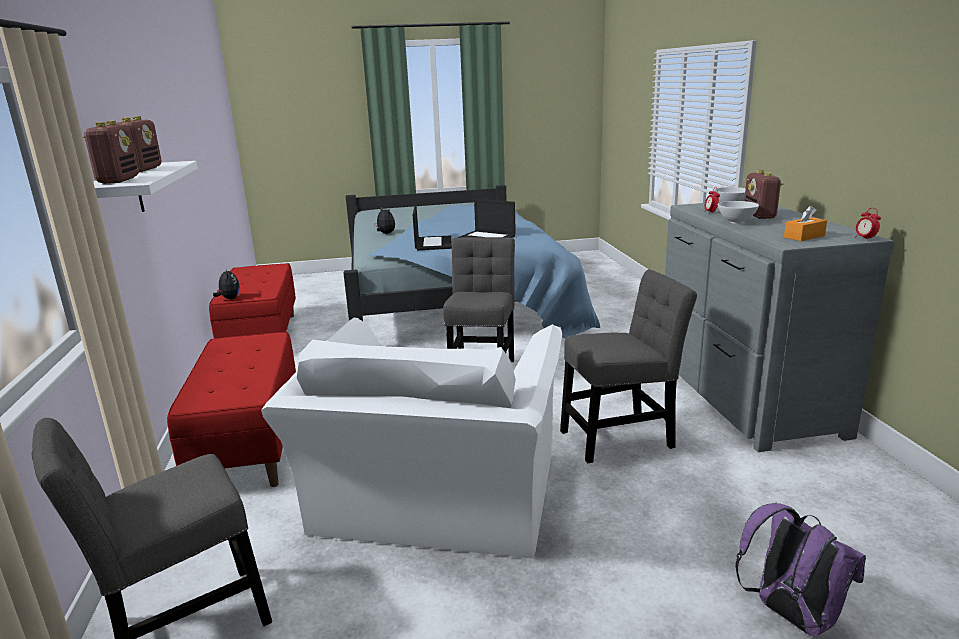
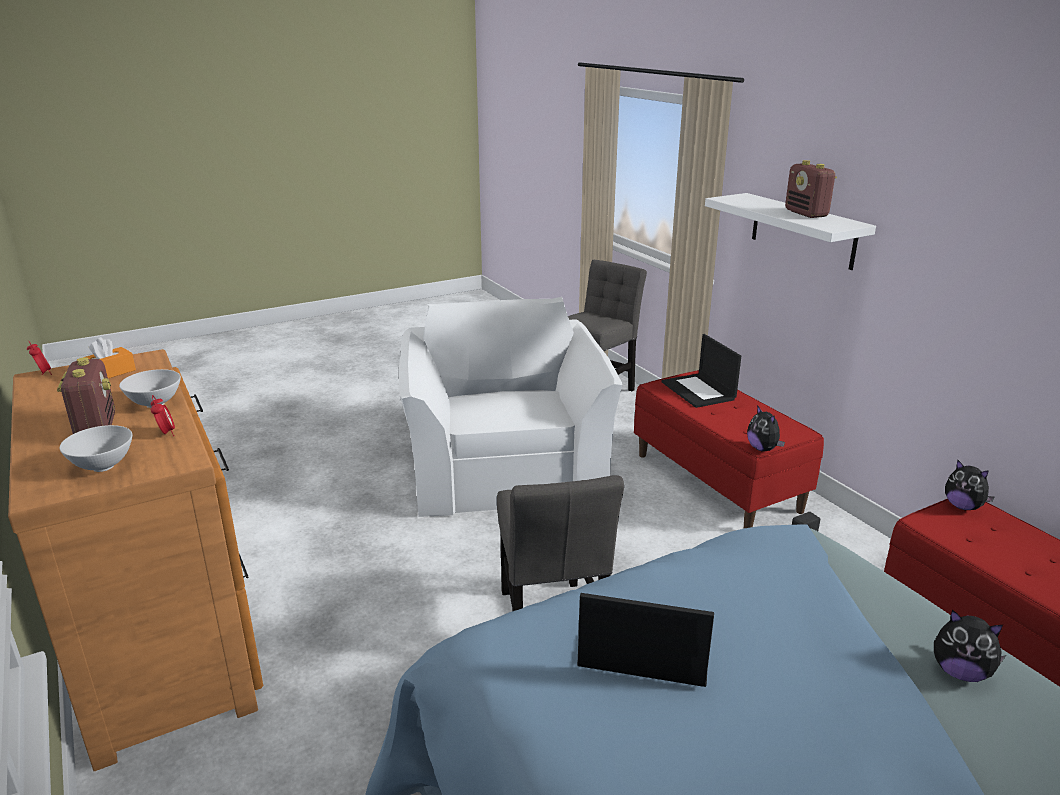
camera: 160 degrees right, 5 degrees up
radio [83,120,139,184] -> none
laptop [413,205,452,250] -> laptop moved to [661,334,741,408]
grey chair [560,269,697,463] -> none
grey dresser [665,202,895,452] -> brown dresser [8,349,263,771]
purple backpack [735,503,866,636] -> none
none -> plush toy [747,405,785,452]

